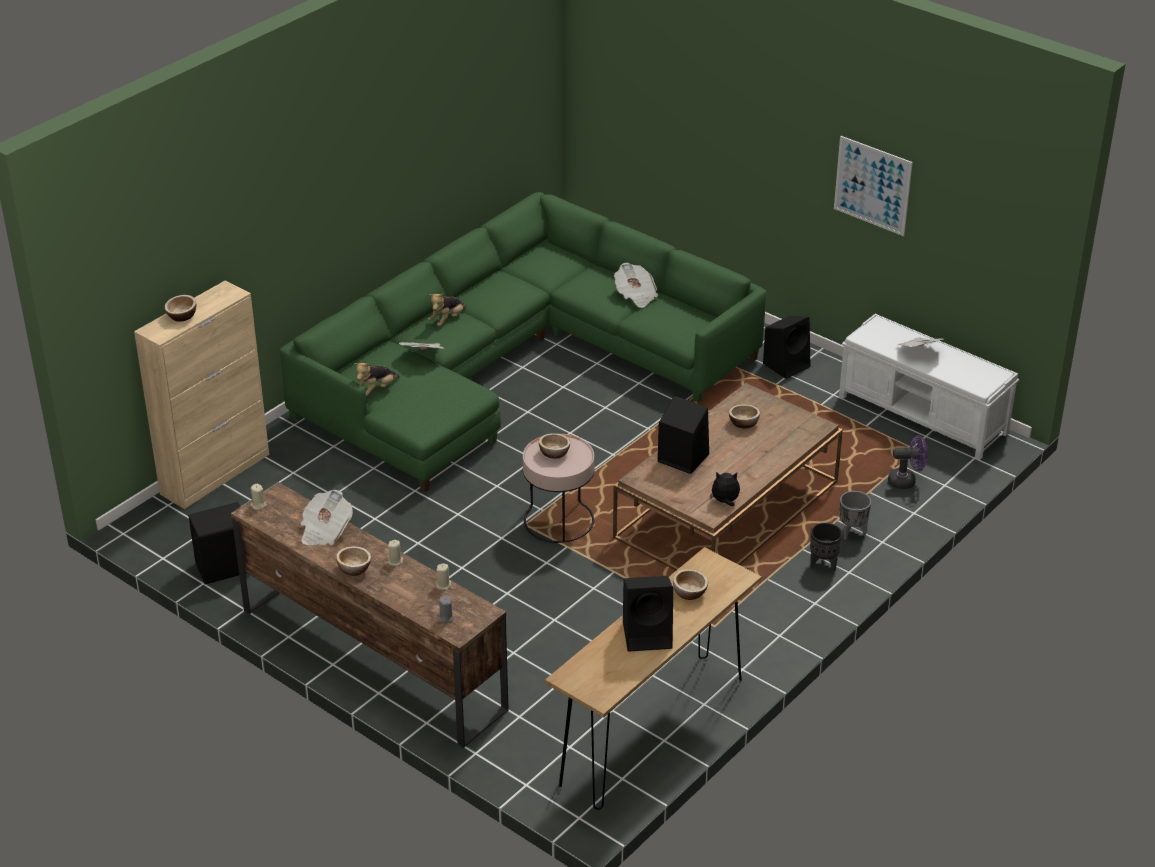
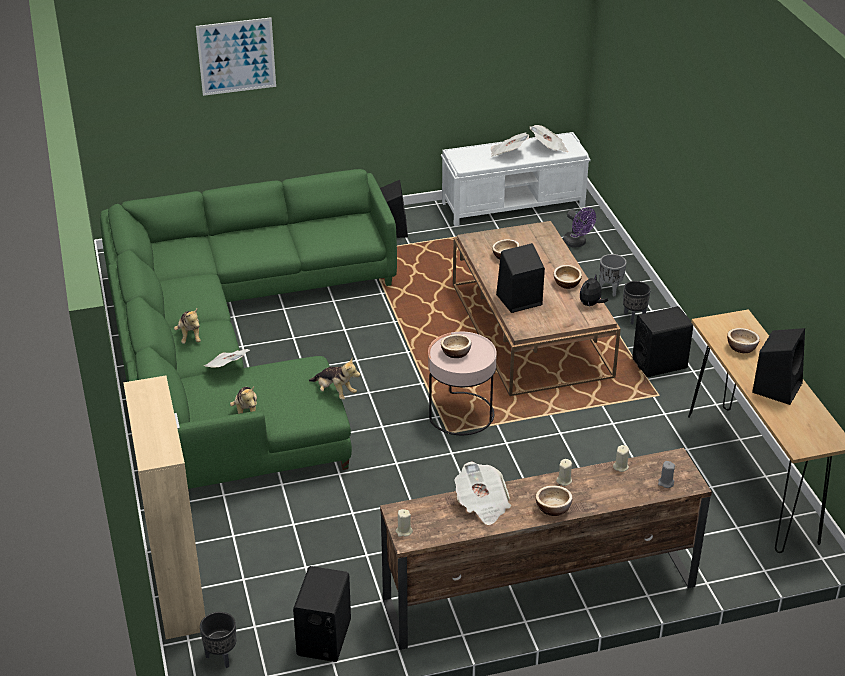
camera: 55 degrees left, 0 degrees up
bowl [164,295,196,322] -> bowl moved to [554,265,582,289]
newspaper [614,263,658,308] -> newspaper moved to [529,125,569,152]
picture [834,136,913,236] -> picture moved to [196,17,276,96]
purple fan [888,435,928,489] -> purple fan turned 105 degrees clockwise [563,207,596,248]
none -> black planter [200,612,236,668]
none -> plush toy [309,359,361,400]
none -> black speaker [632,306,693,377]

